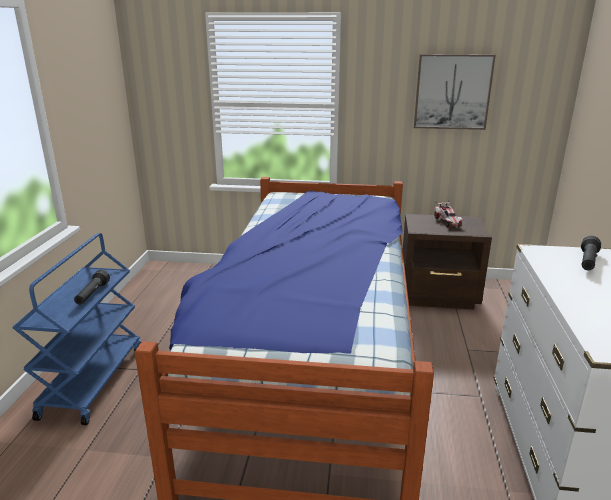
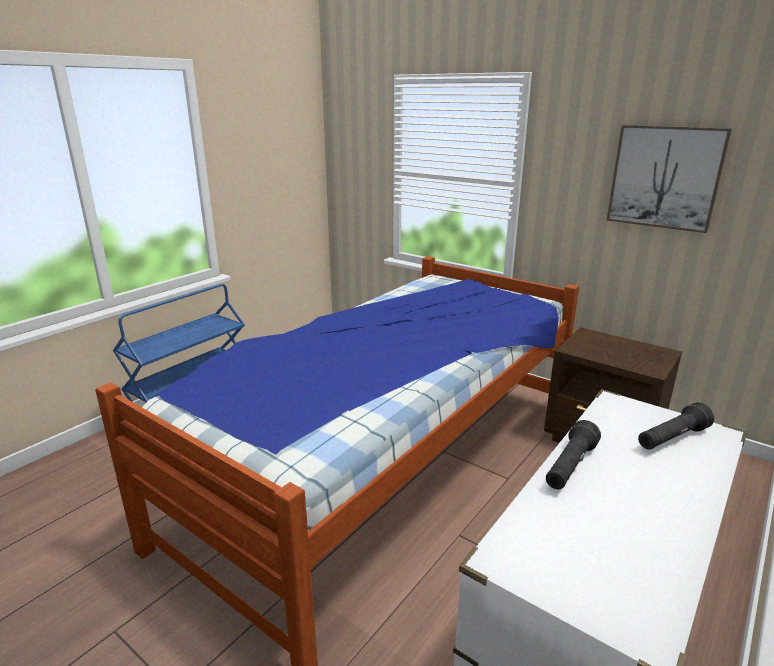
camera: 30 degrees right, 0 degrees up
black flashlight [74,270,110,305] -> black flashlight moved to [546,420,601,489]
toy car [434,200,463,227] -> none

